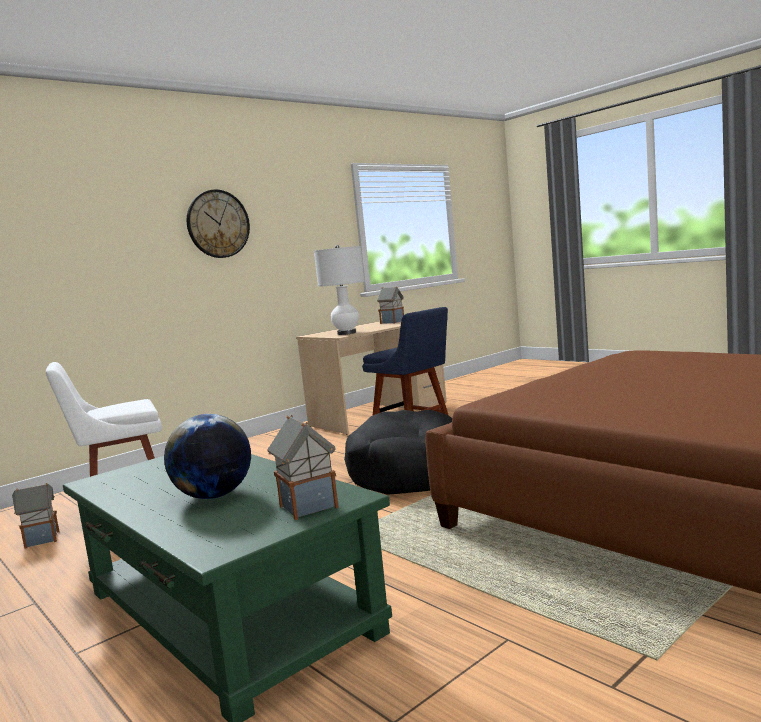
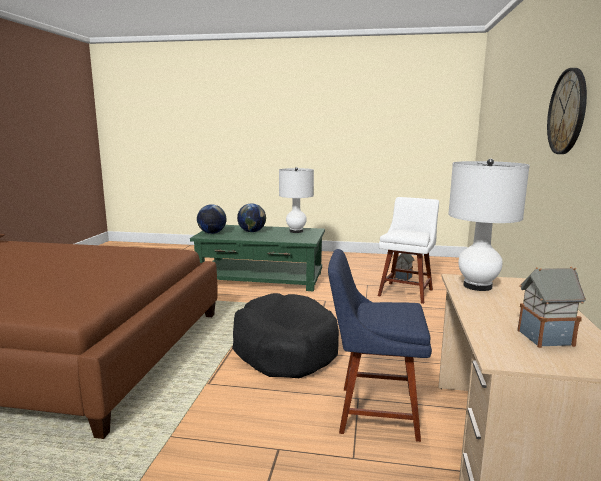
camera: 140 degrees right, 5 degrees up
toy house [267,415,339,520] -> globe [197,204,227,234]
none -> white table lamp [279,167,314,233]

